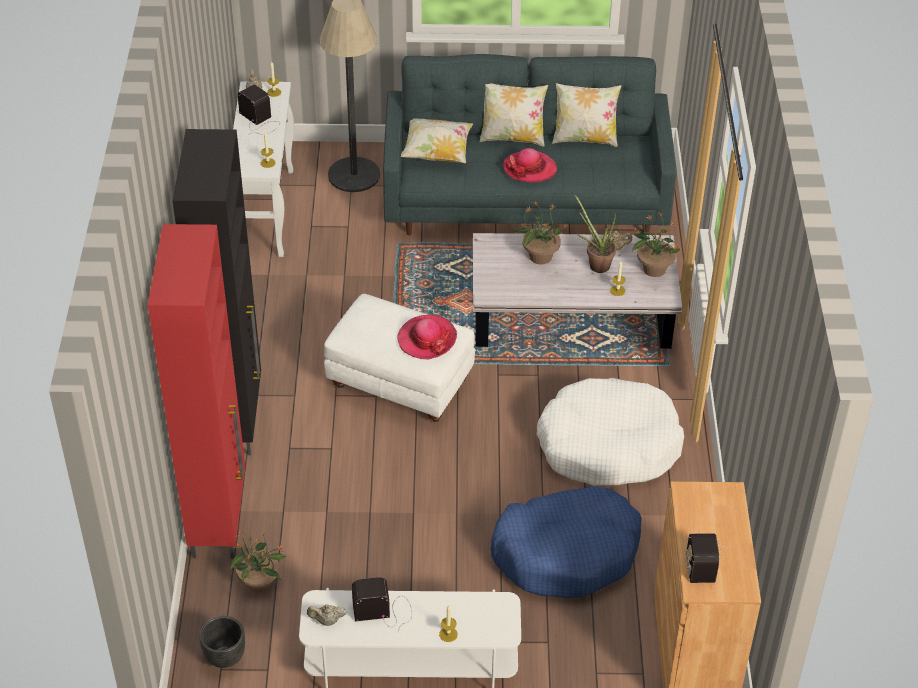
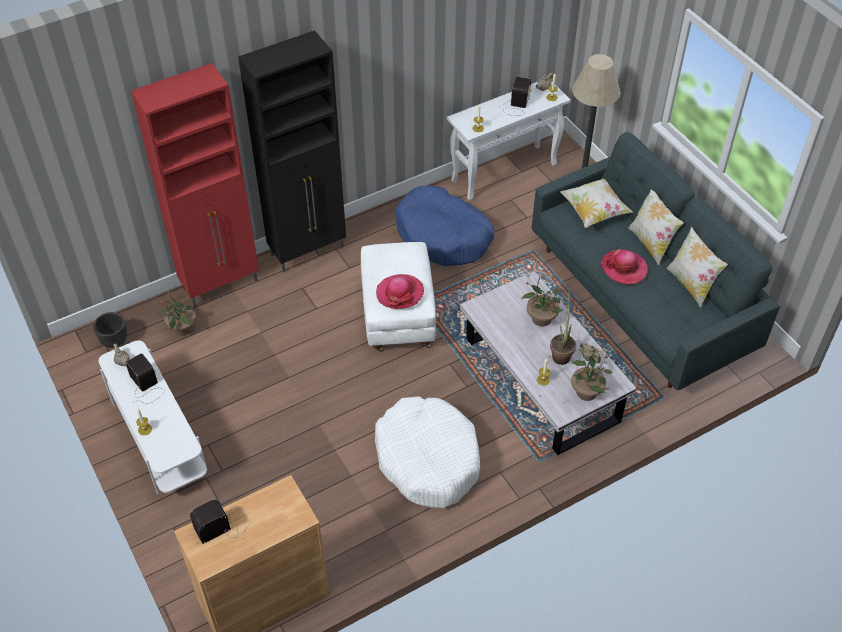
camera: 60 degrees right, 5 degrees up
blue dog bed [490,487,642,598] -> blue dog bed moved to [395,185,494,266]

